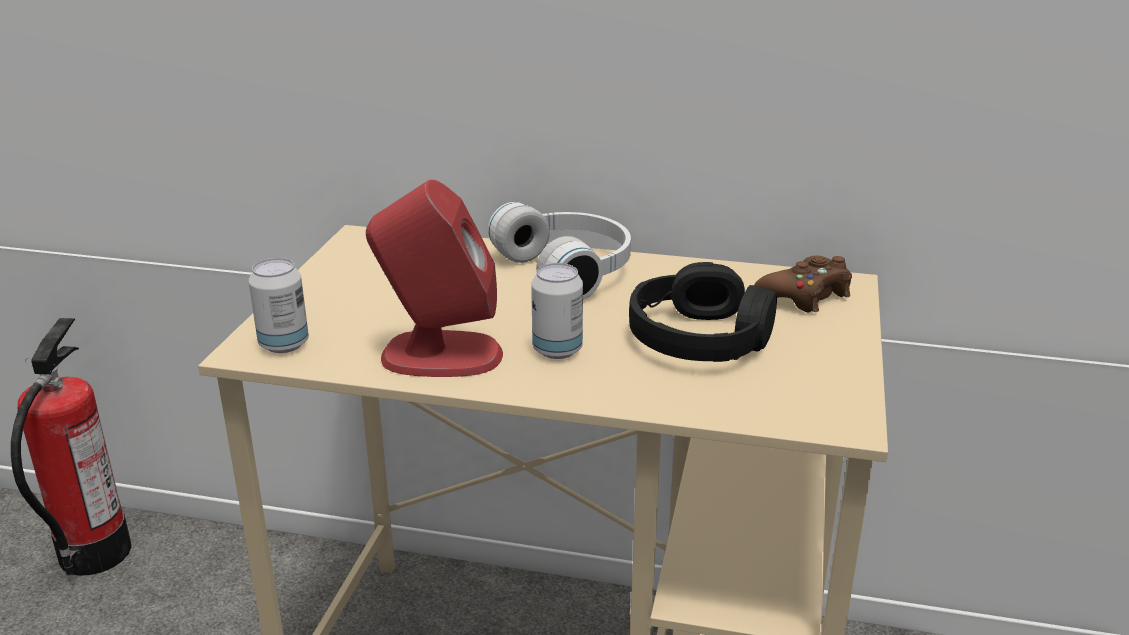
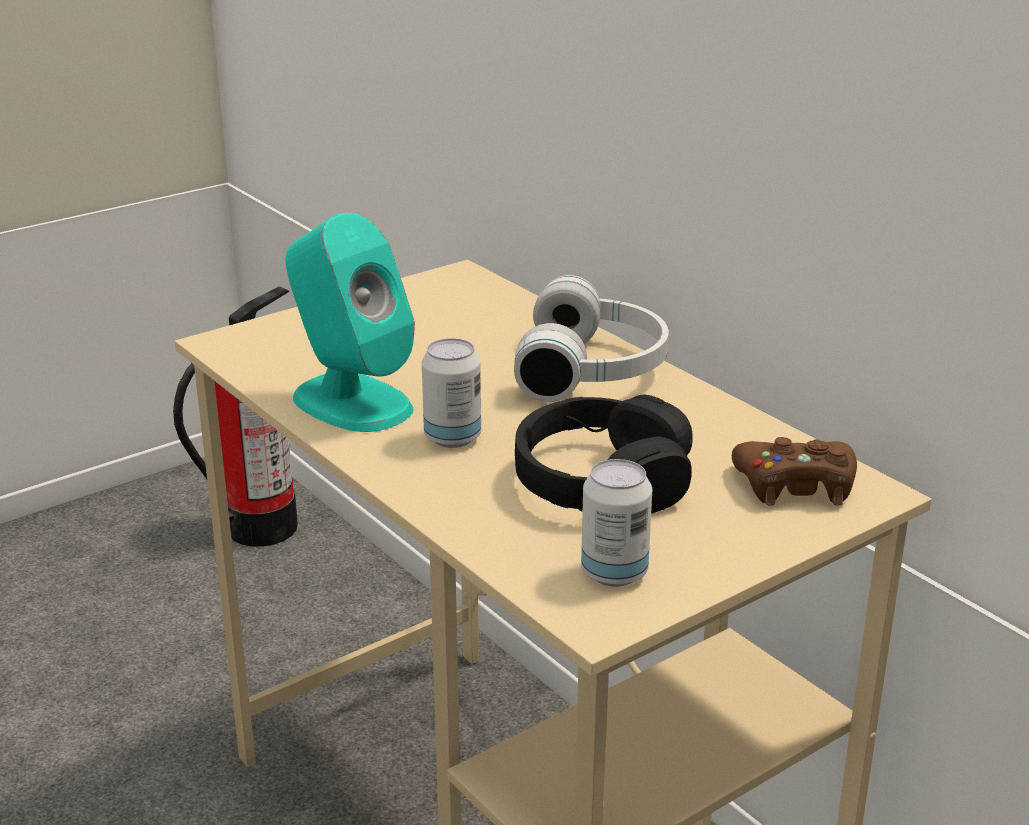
camera: 40 degrees right, 0 degrees up
can [249,258,309,353] -> can moved to [581,459,652,587]
red speaker [366,180,503,377] -> turquoise speaker [286,213,415,432]

